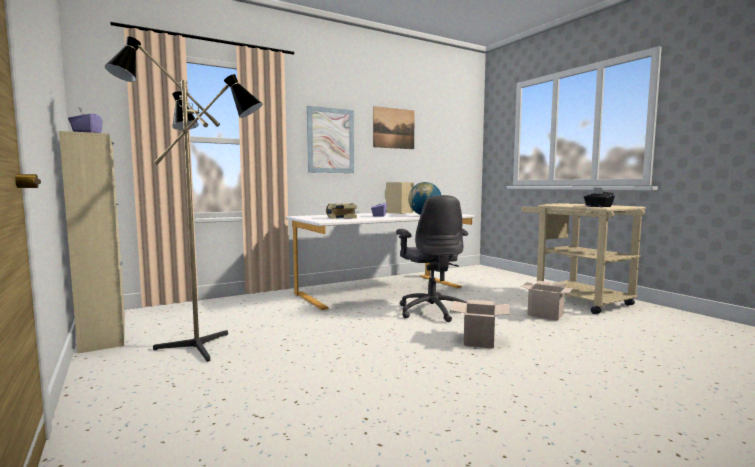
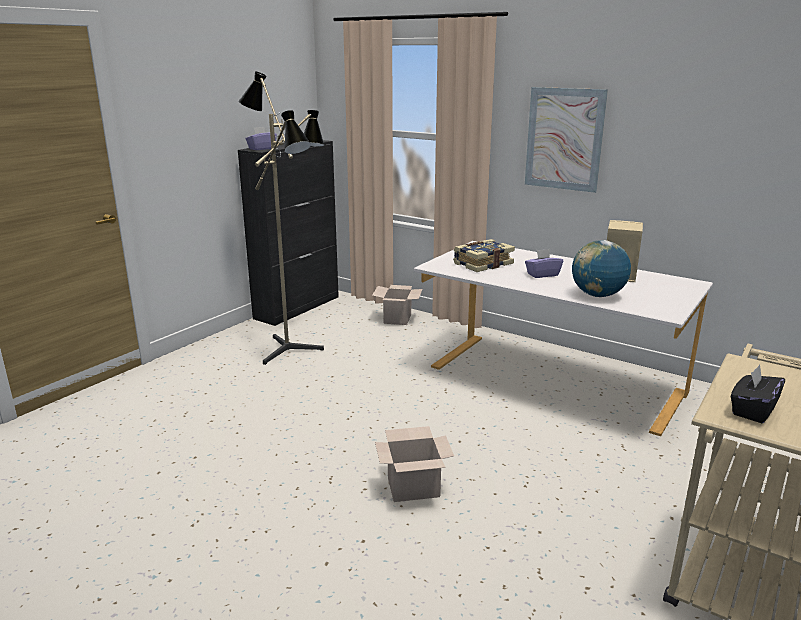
camera: 65 degrees right, 15 degrees up
beige cabinet [59,131,125,353] -> black cabinet [238,140,339,326]
picture [373,106,415,149] -> none
grey office chair [396,195,468,322] -> none
cardboard box [521,281,573,321] -> cardboard box moved to [372,285,423,325]

